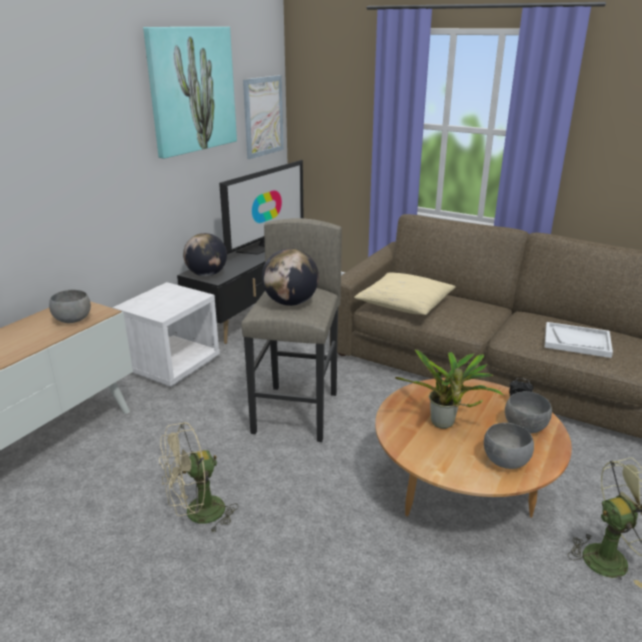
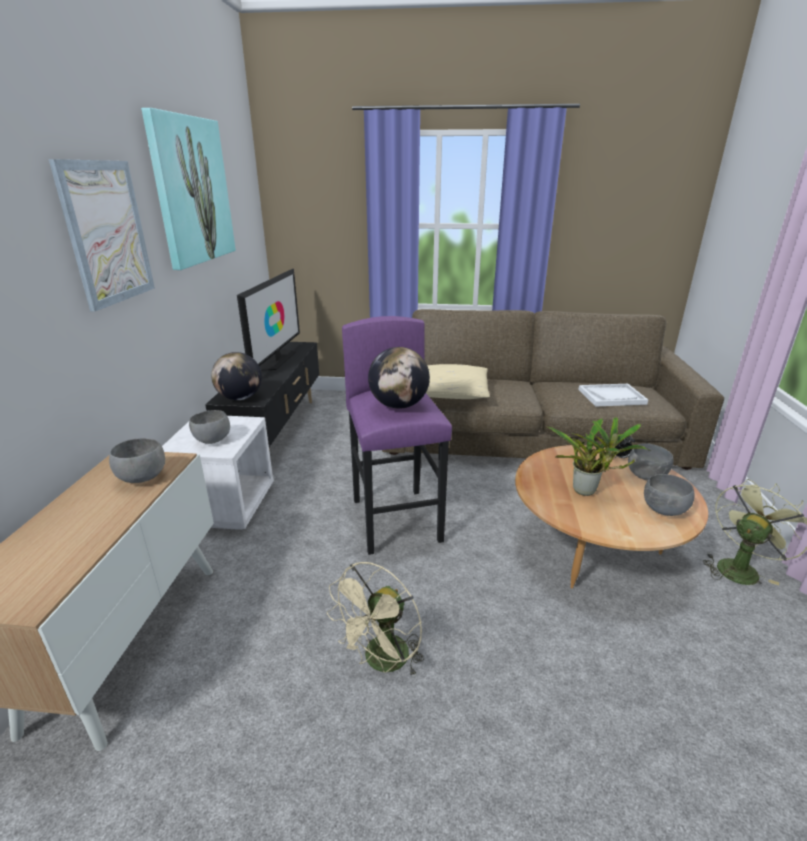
camera: 25 degrees left, 0 degrees up
grey stool [241,218,342,442] -> purple stool [342,316,452,555]
picture [243,75,284,159] -> picture moved to [49,159,155,312]
none -> grey bowl [189,410,230,444]

